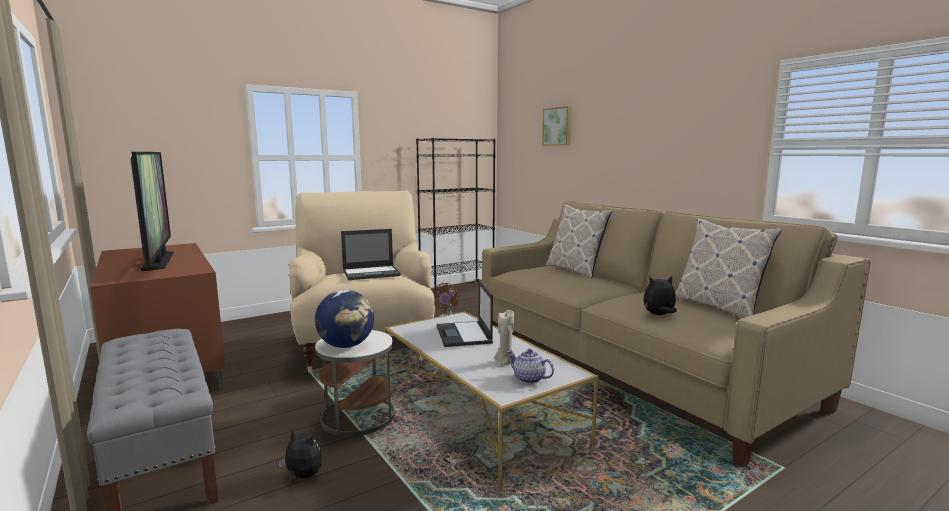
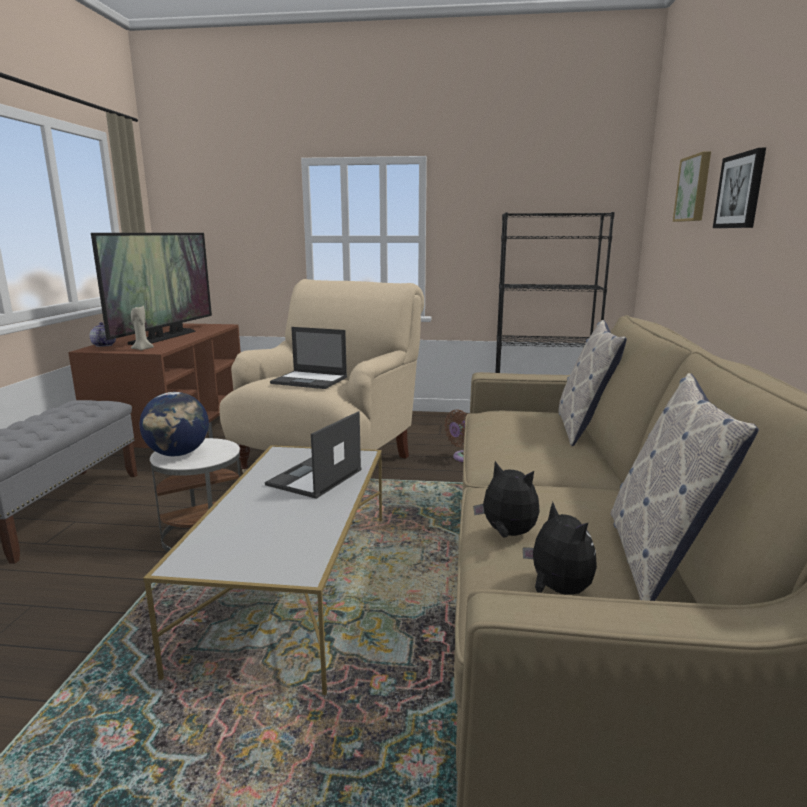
camera: 40 degrees right, 5 degrees up
plush toy [278,429,322,483] -> plush toy moved to [523,502,597,595]
beige candle [495,310,515,365] -> beige candle moved to [131,306,154,351]
teapot [507,349,554,384] -> teapot moved to [90,322,116,347]
none -> picture [713,148,766,228]

